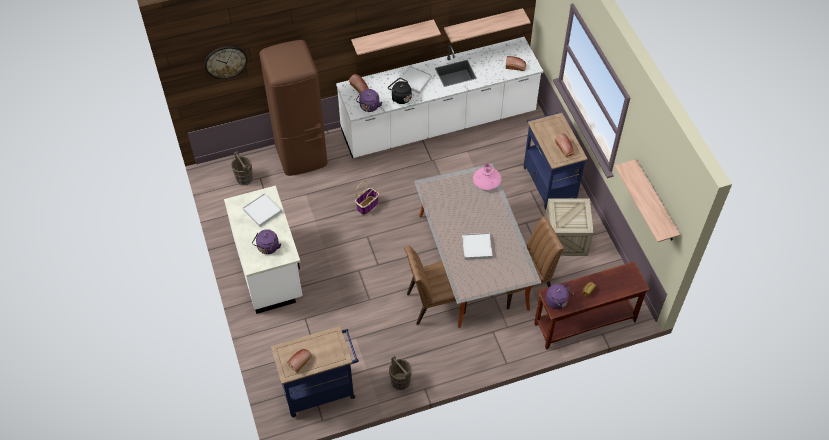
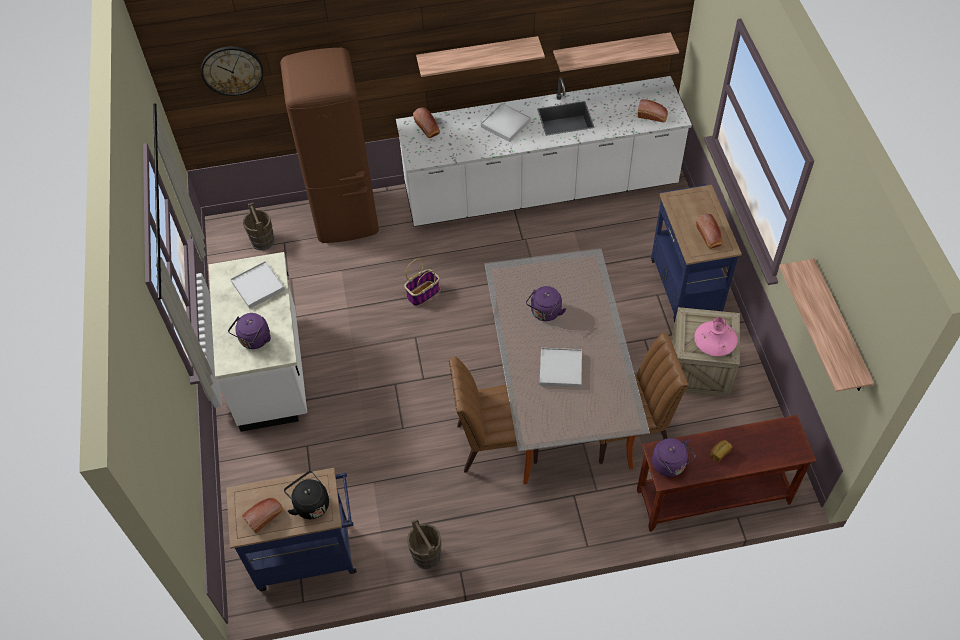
camera: 10 degrees right, 0 degrees up
purple kettle [356,89,382,112] -> purple kettle moved to [526,286,566,321]
black kettle [388,78,412,104] -> black kettle moved to [284,471,329,519]
pink vase [473,164,501,190] -> pink vase moved to [694,317,738,356]

